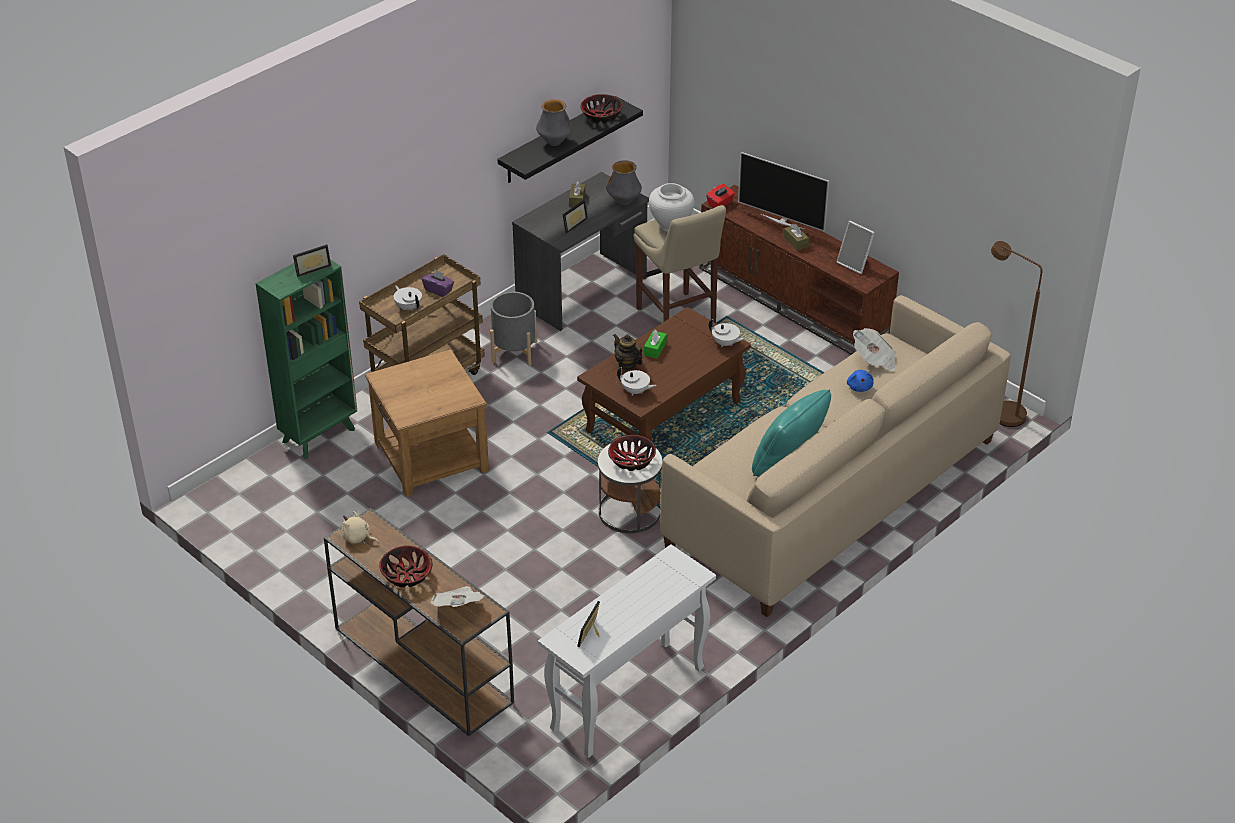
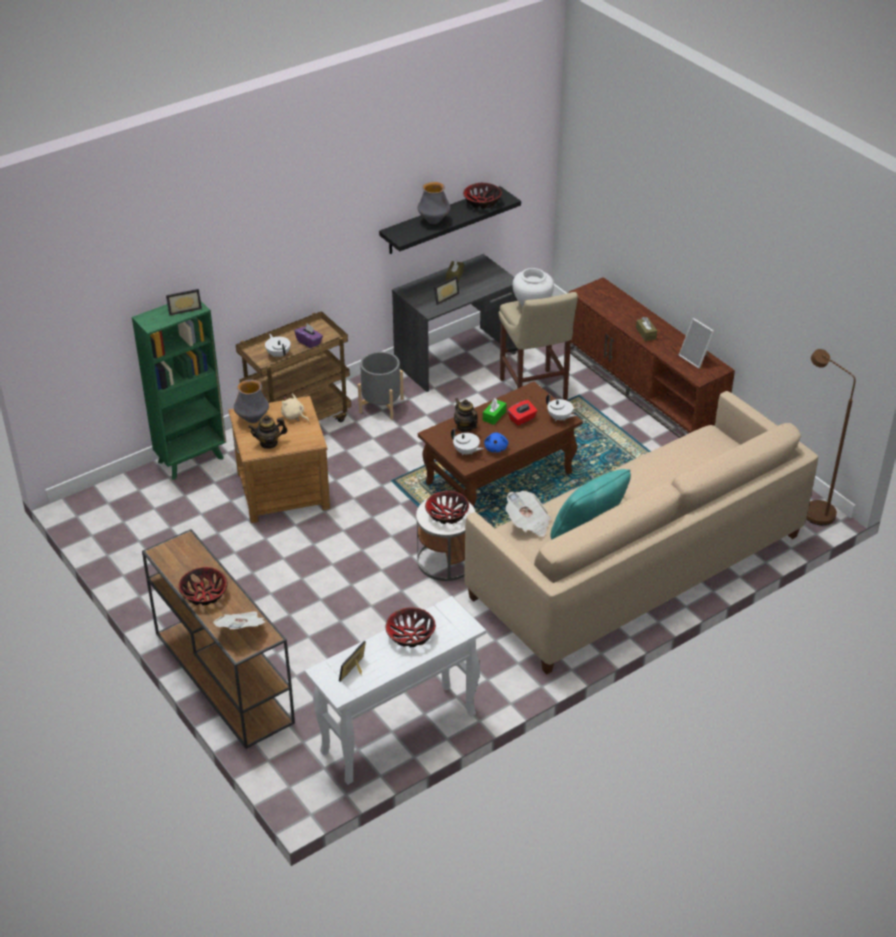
camera: 10 degrees right, 0 degrees up
beige plush toy [342,511,379,544] -> beige plush toy moved to [281,394,309,421]
vase [606,160,642,205] -> vase moved to [234,380,269,423]
red tissue box [706,184,735,208] -> red tissue box moved to [508,400,537,426]
television [738,152,829,232] -> none
blue plush toy [847,370,874,392] -> blue plush toy moved to [484,432,508,453]
newspaper [853,328,896,371] -> newspaper moved to [505,491,551,537]
none -> teapot [248,415,287,449]
none -> bowl [385,607,436,647]

